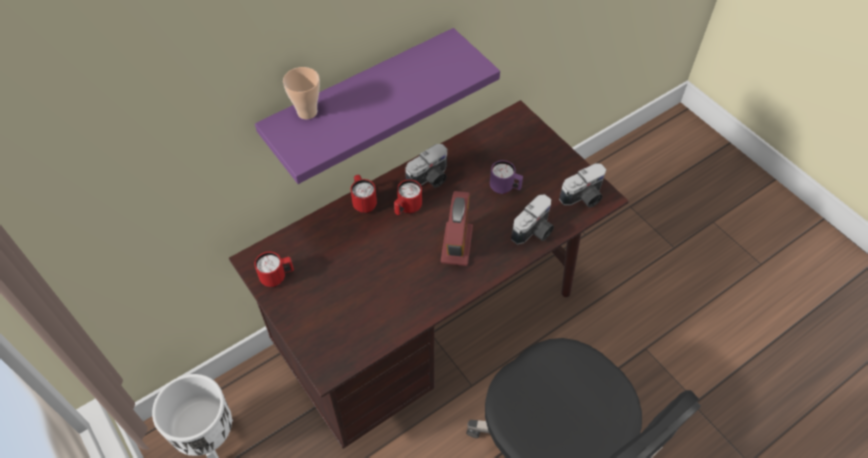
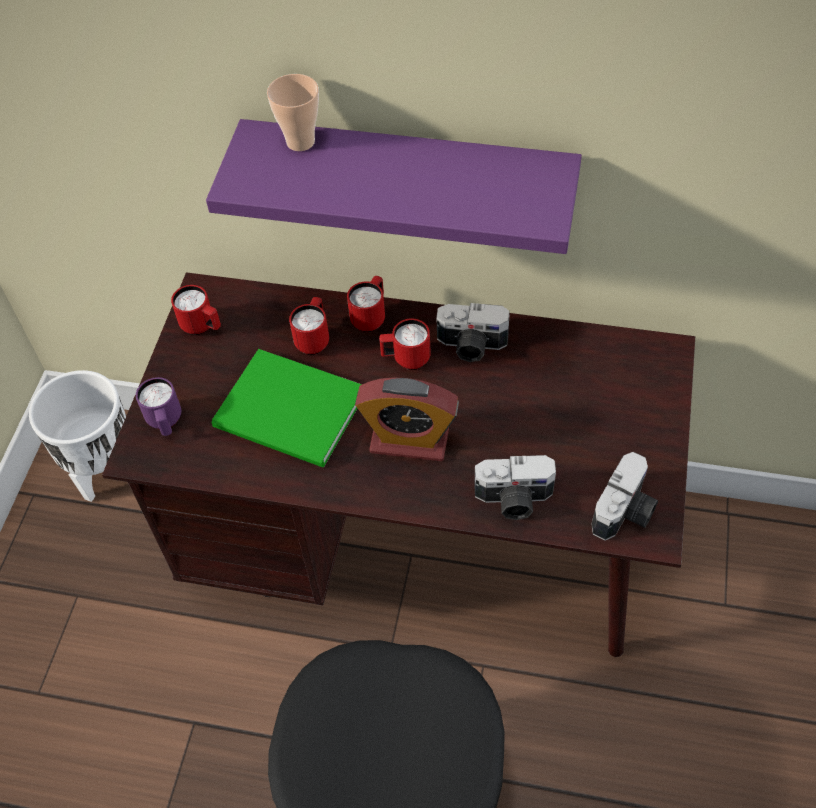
camera: 50 degrees right, 0 degrees up
alarm clock [441,191,473,266] -> alarm clock turned 45 degrees clockwise [355,377,459,461]
purple mug [490,160,523,194] -> purple mug moved to [136,377,181,436]
camera [559,163,607,208] -> camera turned 75 degrees counterclockwise [591,452,658,541]
none -> green book [212,349,362,467]
none -> red mug [289,297,329,355]

